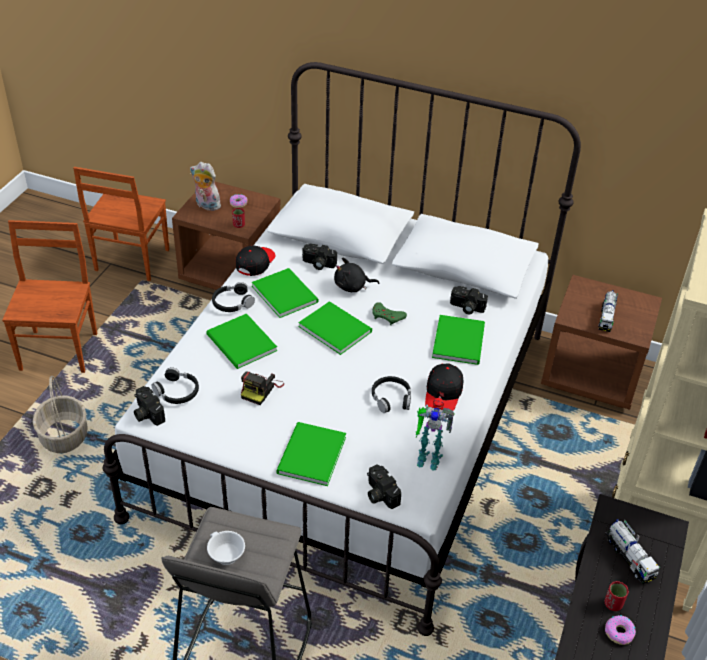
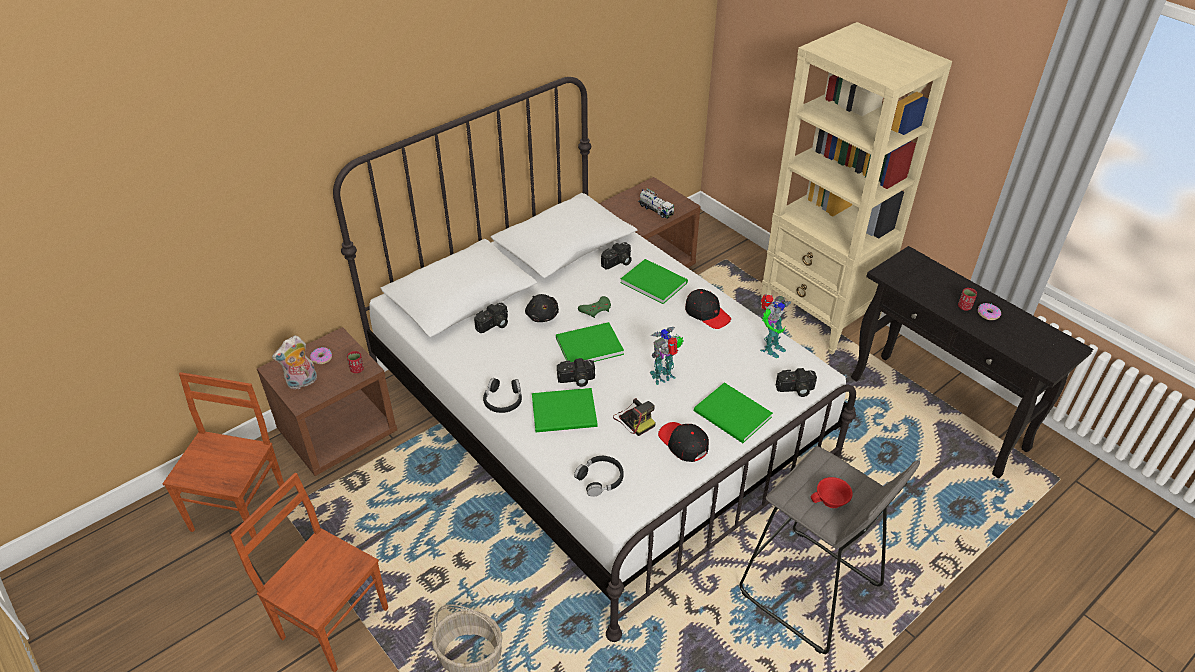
camera: 60 degrees left, 0 degrees up
brown chair [73,167,169,281] -> brown chair turned 120 degrees counterclockwise [162,372,287,539]
camera [134,386,165,426] -> camera moved to [557,358,595,387]
white cup [207,531,245,565] -> red cup [811,477,853,508]
black cap [236,245,276,276] -> black cap moved to [658,422,709,462]
green book [252,268,319,318] -> none
black plush toy [334,257,379,292] -> black plush toy turned 45 degrees counterclockwise [525,294,559,322]
black headphones [372,376,411,413] -> none
toy truck [606,519,660,584] -> none
none -> toy robot [650,327,684,385]

